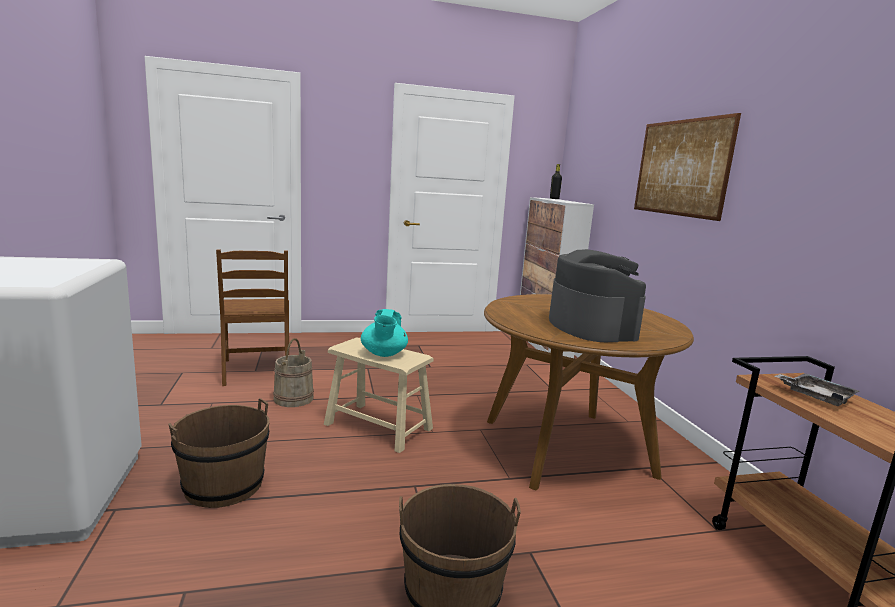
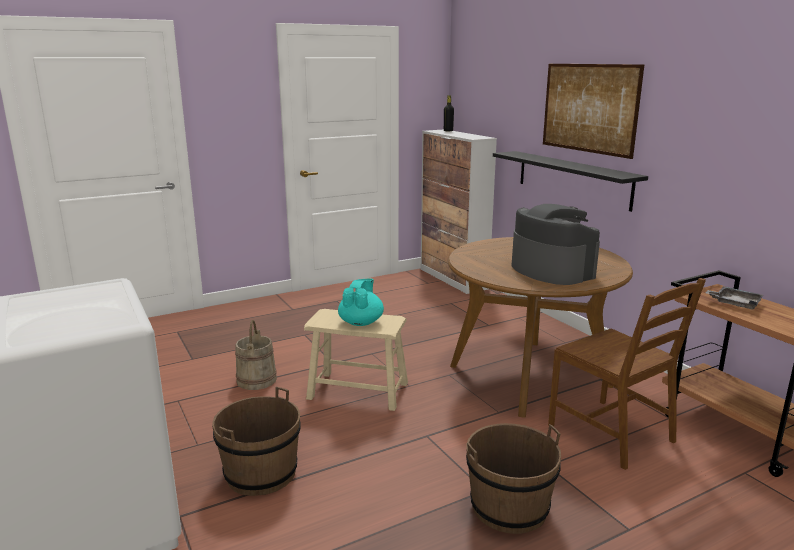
camera: 15 degrees left, 5 degrees up
brown chair [216,249,289,386] -> brown chair moved to [548,278,706,470]
turquoise teapot [361,309,408,357] -> turquoise teapot turned 150 degrees counterclockwise [338,279,384,326]
none -> black shelf [493,151,648,212]

